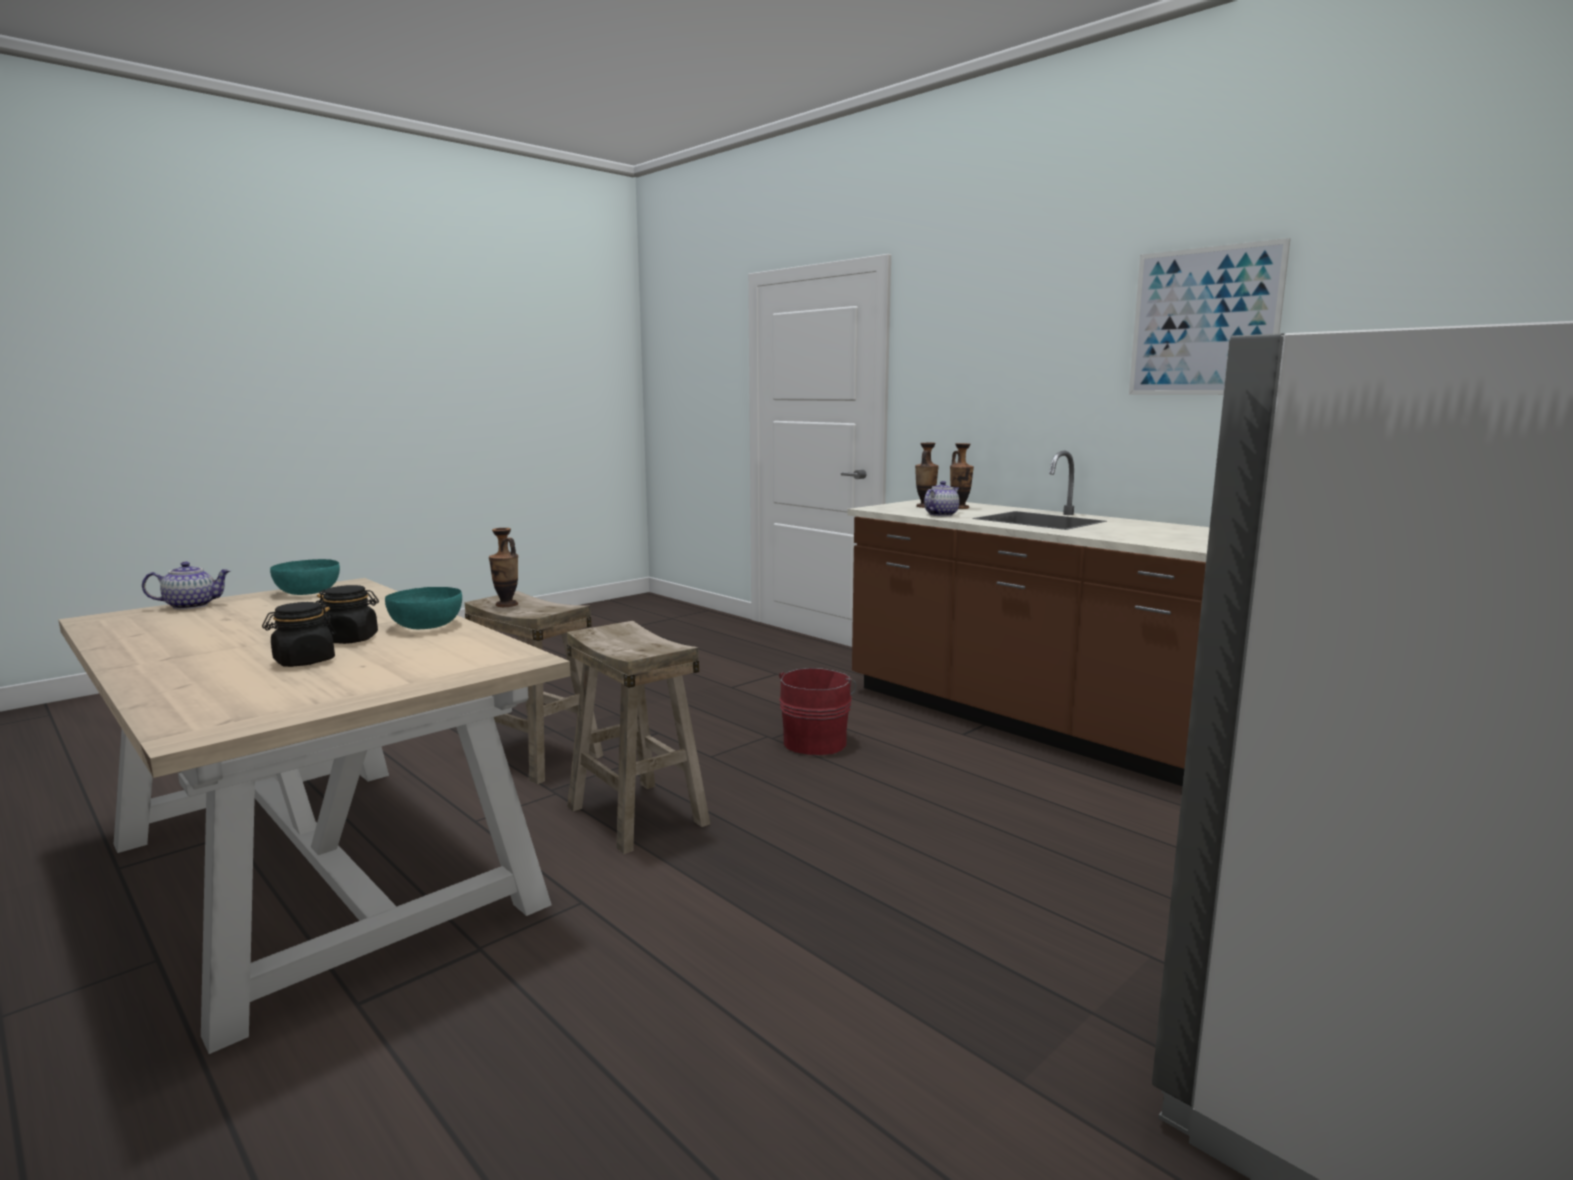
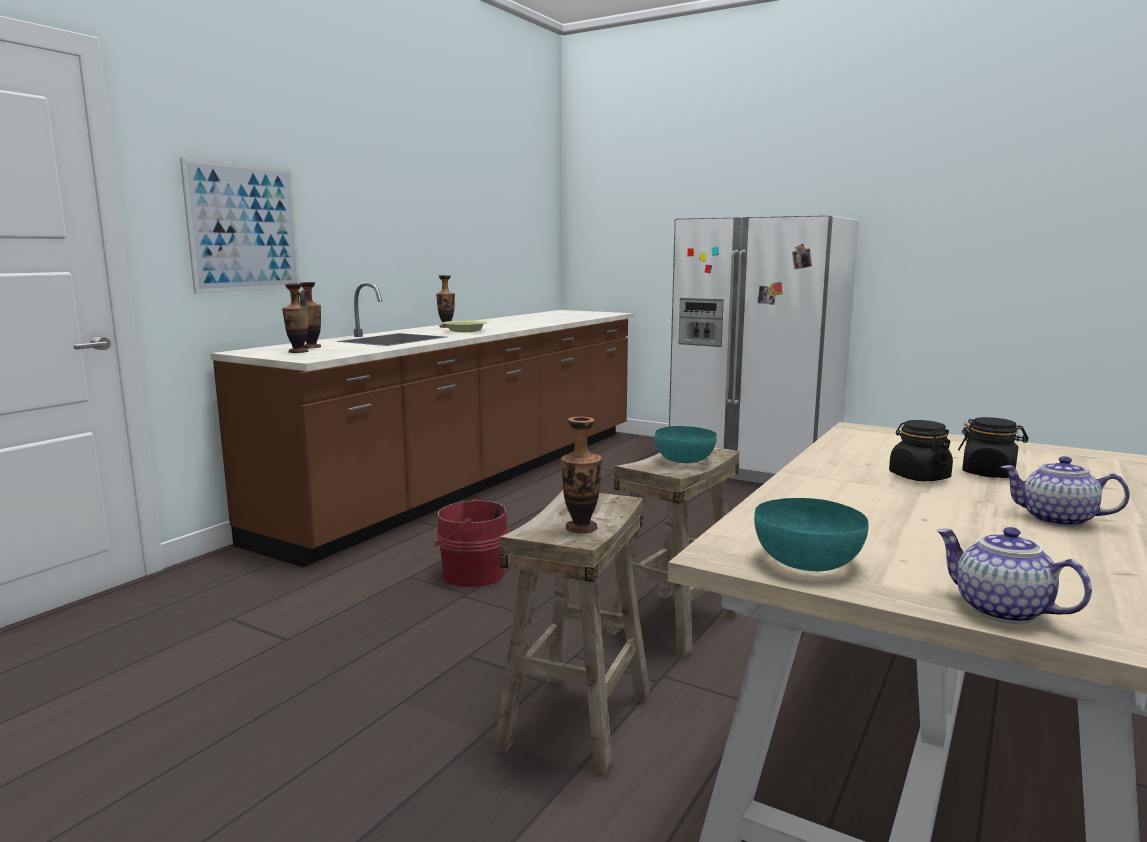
camera: 105 degrees left, 0 degrees up
turquoise bowl [385,587,462,629] -> turquoise bowl moved to [655,426,717,463]
teapot [924,481,960,516] -> teapot moved to [1001,456,1130,527]
picture [1129,238,1291,395] -> picture moved to [180,158,300,294]
none -> vase [436,275,455,328]
none -> yellow bowl [442,320,488,332]

